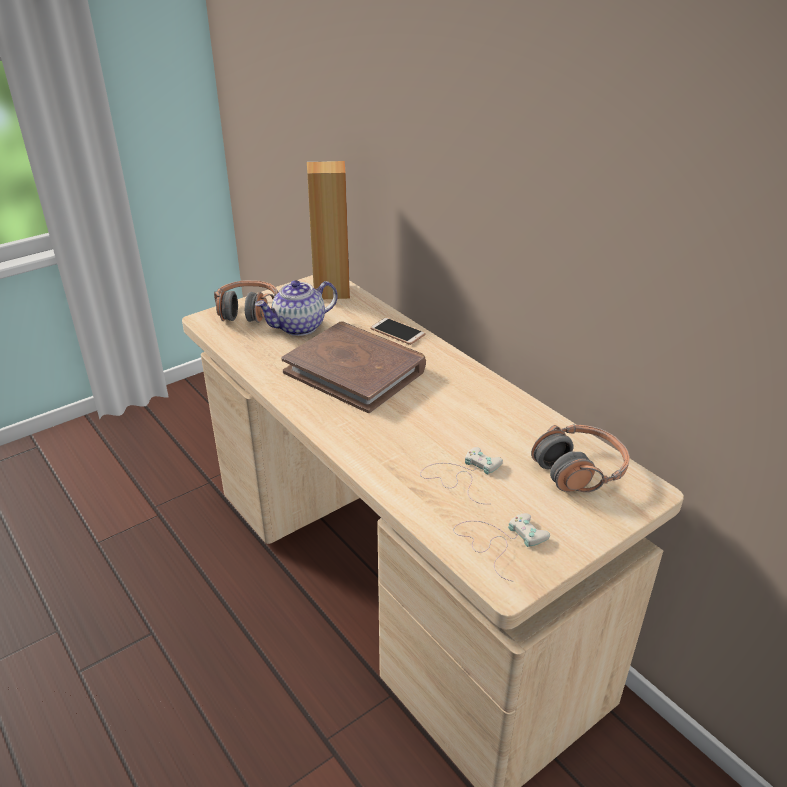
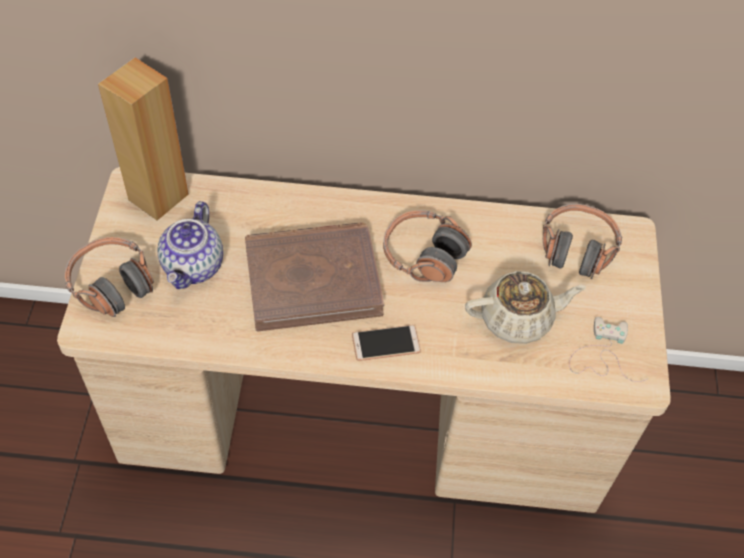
camera: 50 degrees left, 20 degrees up
phone [370,318,425,345] -> phone moved to [352,325,421,361]
white game controller [420,447,503,504] -> beige teapot [465,271,586,344]
none -> headphones [383,210,472,282]

